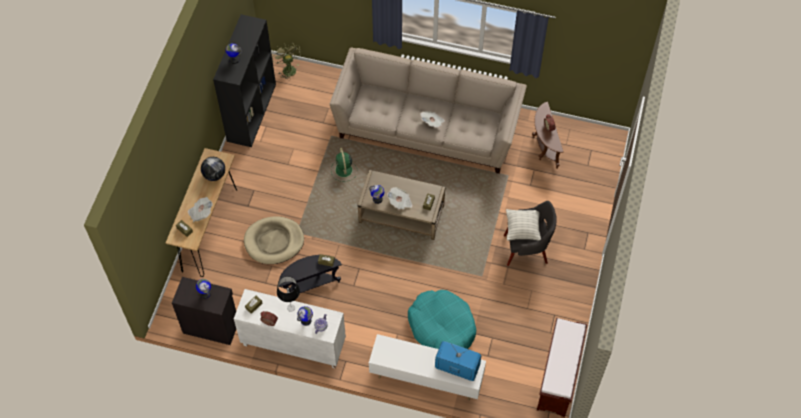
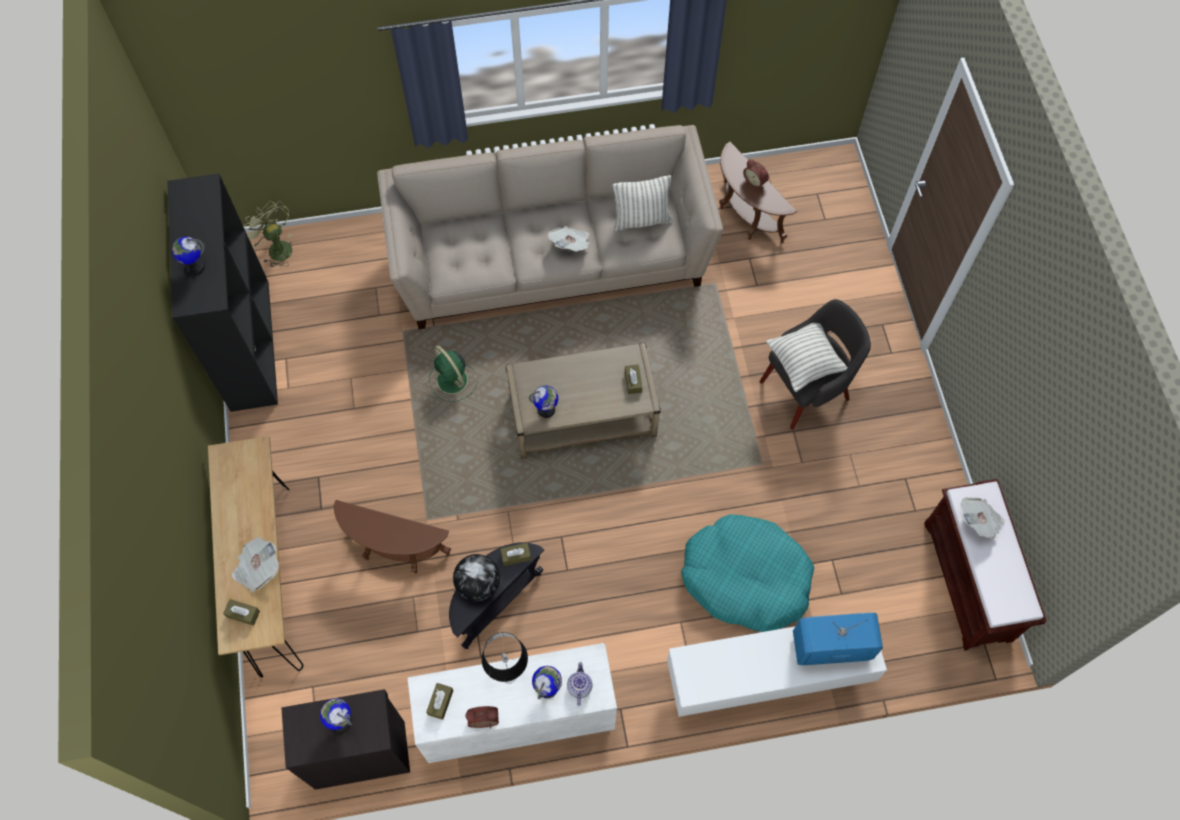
camera: 25 degrees left, 5 degrees up
globe [201,157,225,181] -> globe moved to [453,554,500,601]
beige dog bed [244,216,304,264] -> brown side table [334,500,451,574]
newspaper [387,187,413,210] -> newspaper moved to [960,497,1005,539]
none -> pillow [612,175,672,231]

